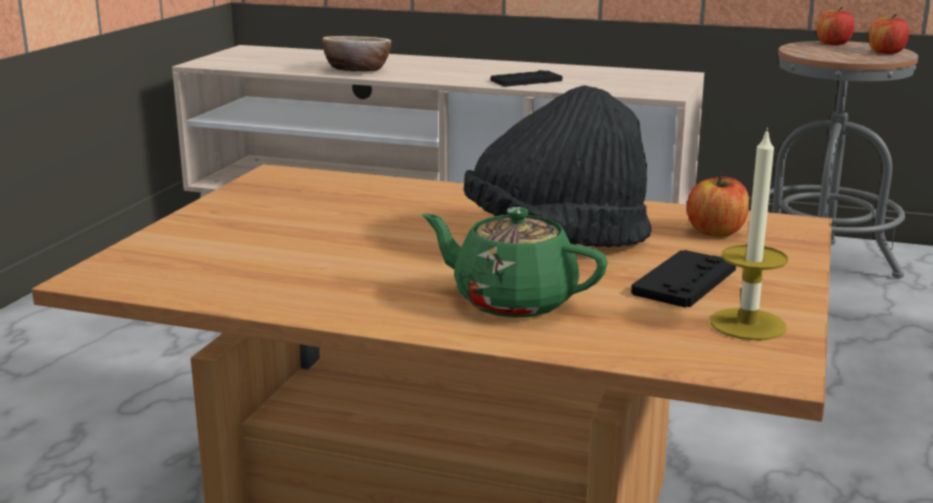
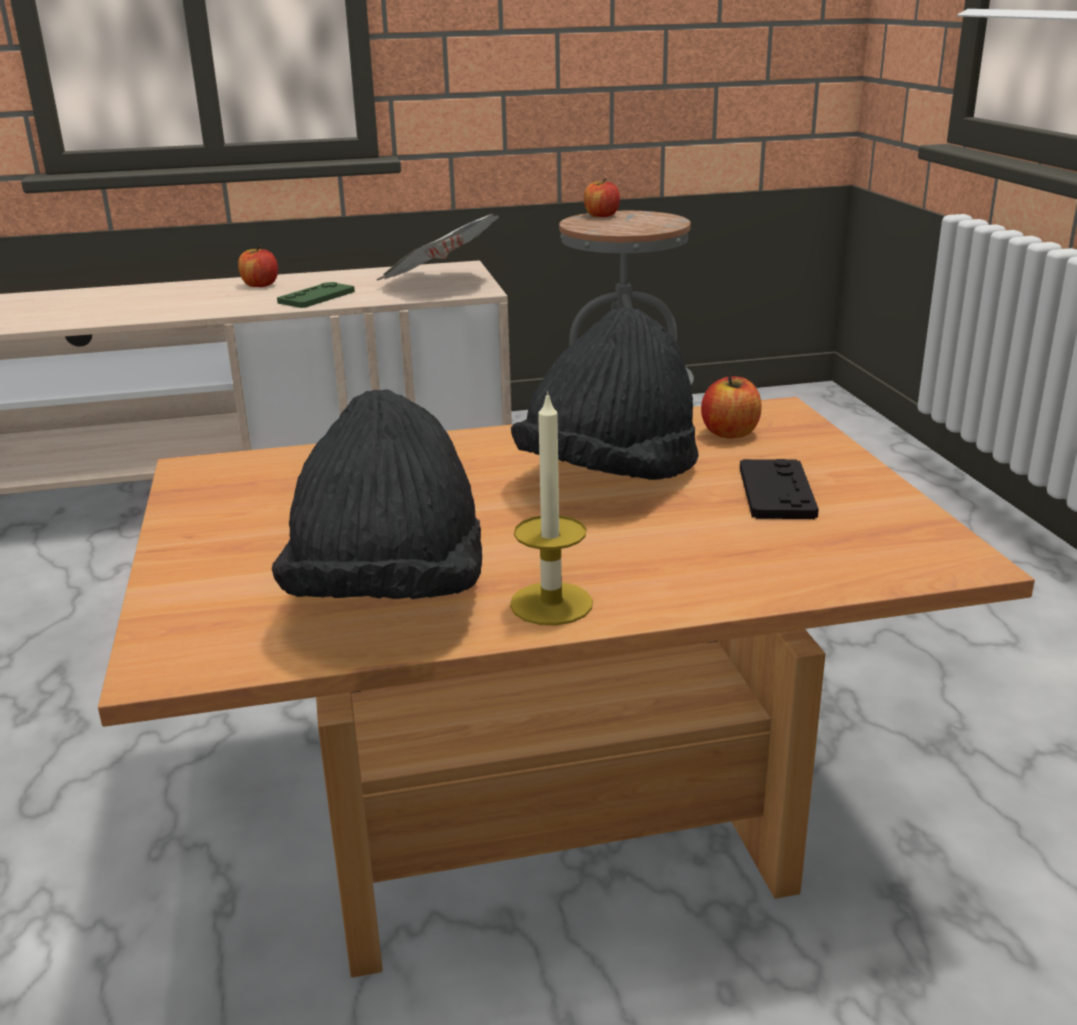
camera: 30 degrees left, 5 degrees up
bowl [322,36,391,72] -> none
green teapot [422,207,608,318] -> none
black game controller [491,70,562,87] -> green game controller [277,282,355,308]
candle [710,127,788,341] -> candle moved to [510,391,593,625]
apple [869,14,909,54] -> apple moved to [238,245,278,287]
none -> black hat [272,389,482,599]
none -> newspaper [376,213,499,281]

